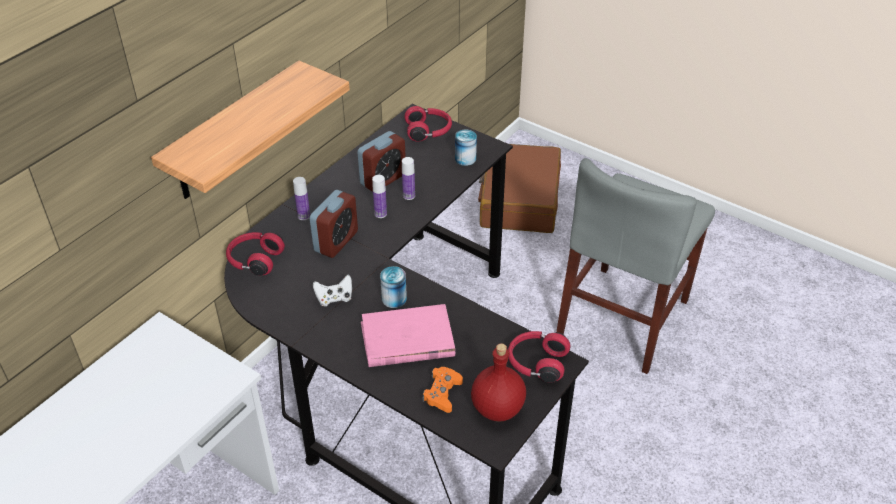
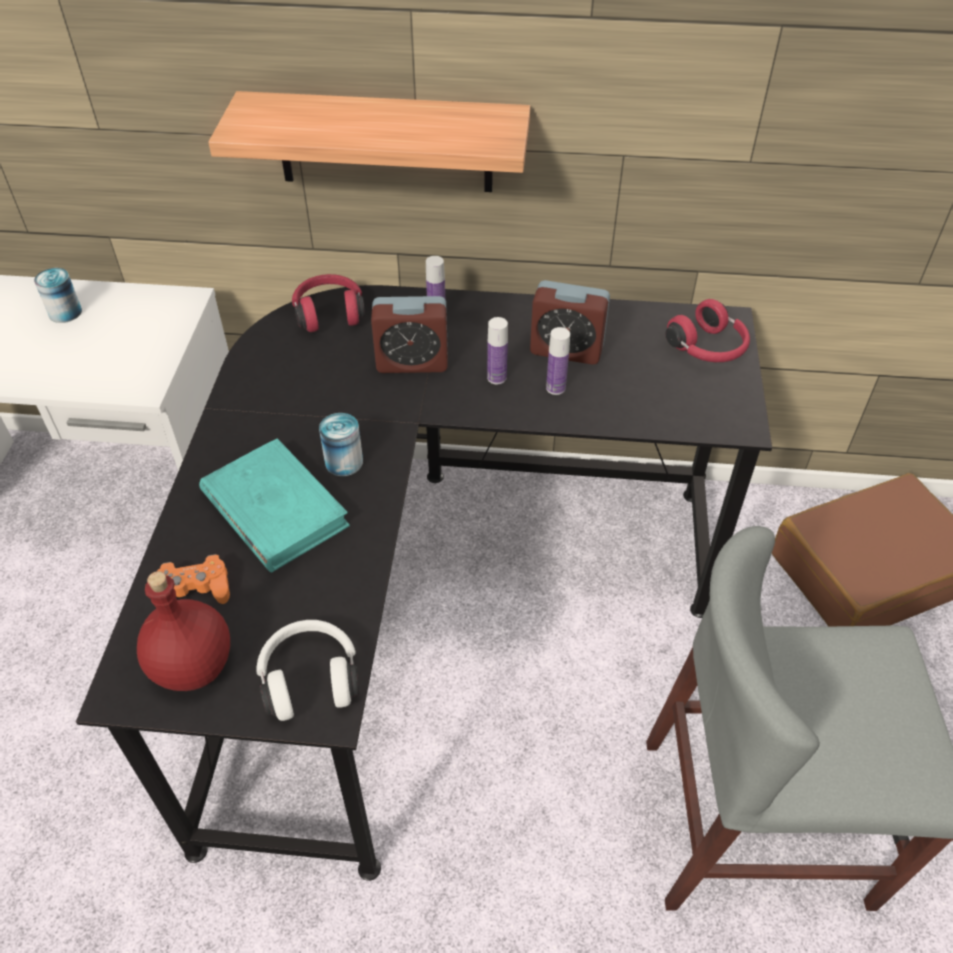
camera: 60 degrees right, 5 degrees up
white game controller [313,275,352,306] -> none
pink book [361,304,455,367] -> turquoise book [199,438,350,572]
can [455,130,477,166] -> can moved to [34,268,82,323]
red headphones [508,331,570,383] -> white headphones [257,620,360,721]

